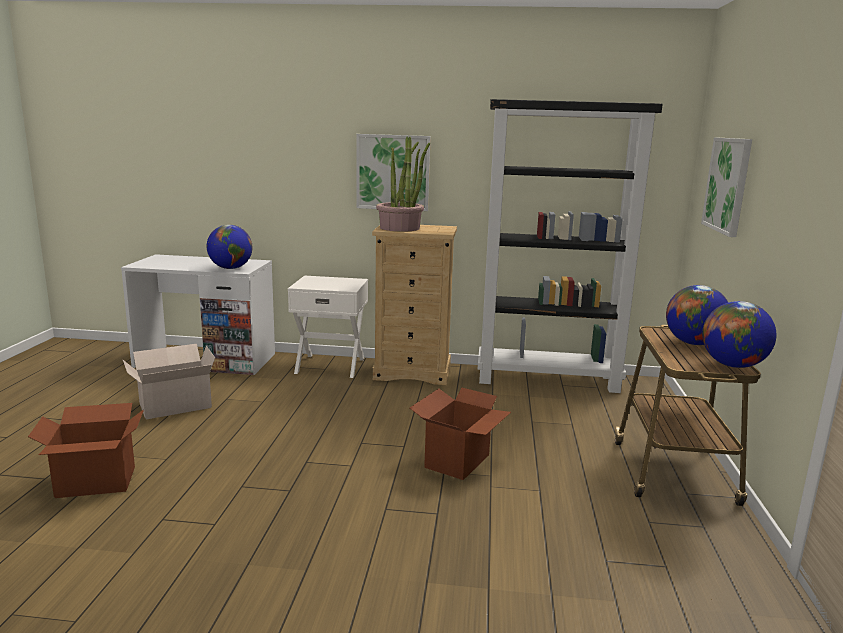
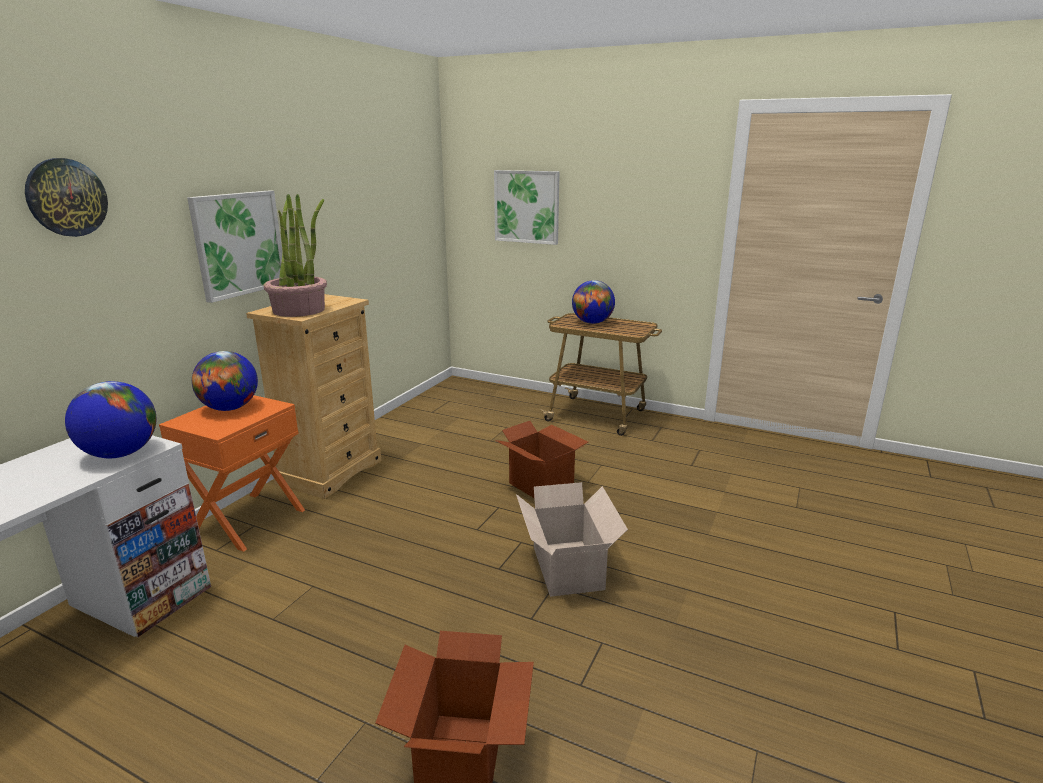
camera: 70 degrees left, 5 degrees up
cardboard box [123,344,215,420] -> cardboard box moved to [516,482,628,597]
white nightstand [288,276,368,378] -> orange nightstand [159,395,305,552]
black bookcase [478,99,663,393] -> none
globe [702,301,776,368] -> globe moved to [192,351,258,411]
none -> wall clock [25,158,108,237]

